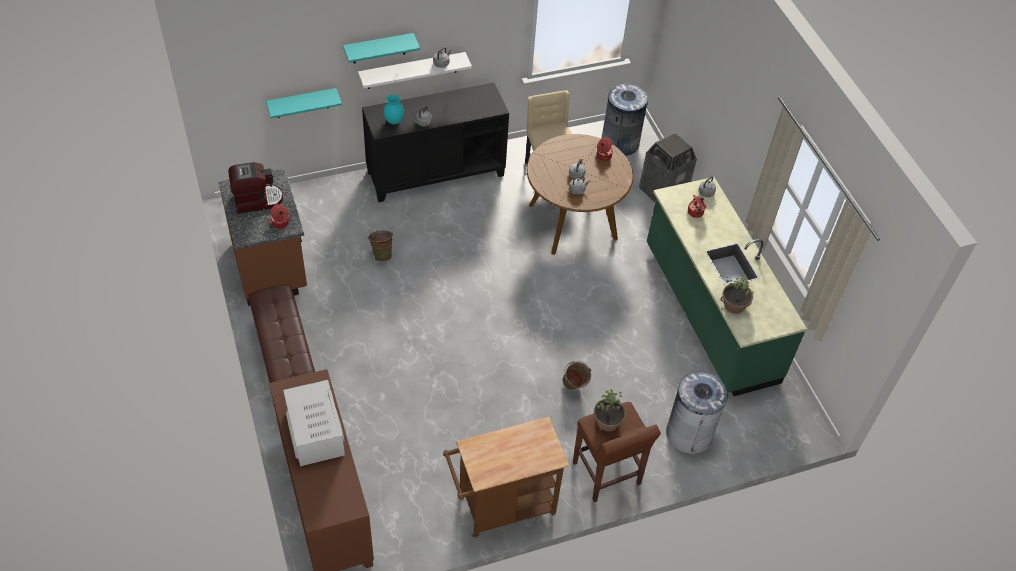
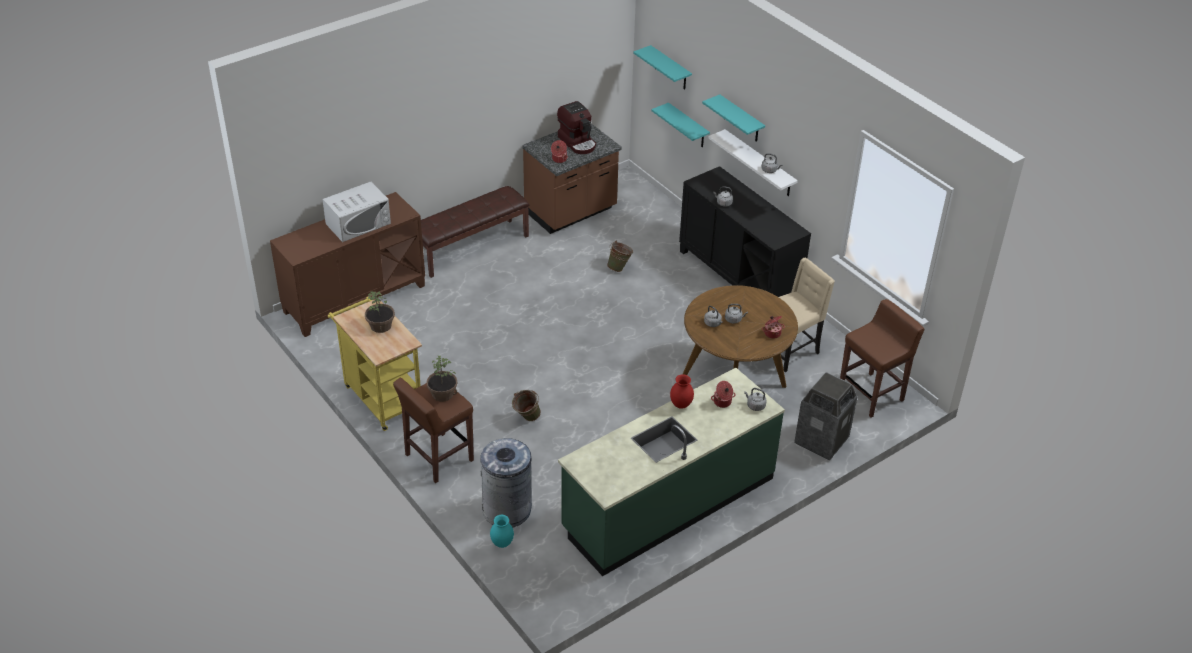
camera: 75 degrees right, 10 degrees down
turquoise vase [383,94,404,124] -> turquoise vase moved to [490,515,514,548]
brown cart [443,417,569,538] -> yellow cart [328,296,422,431]
grey trash can [601,84,648,156] -> brown stool [840,299,925,418]
potted plant [721,276,754,314] -> potted plant moved to [365,291,395,333]
none -> turquoise shelf [633,45,692,90]
none -> red vase [670,374,694,409]

